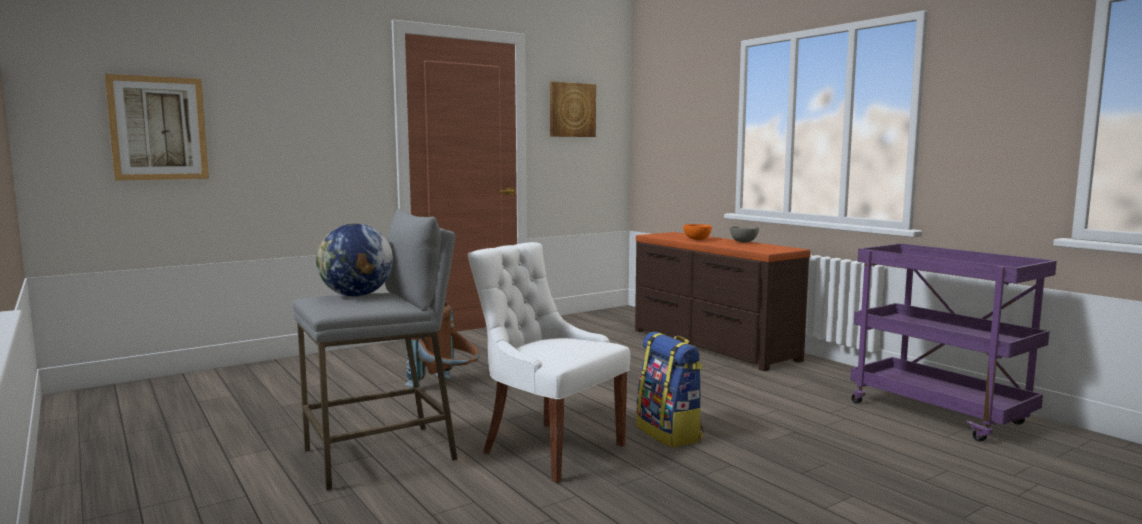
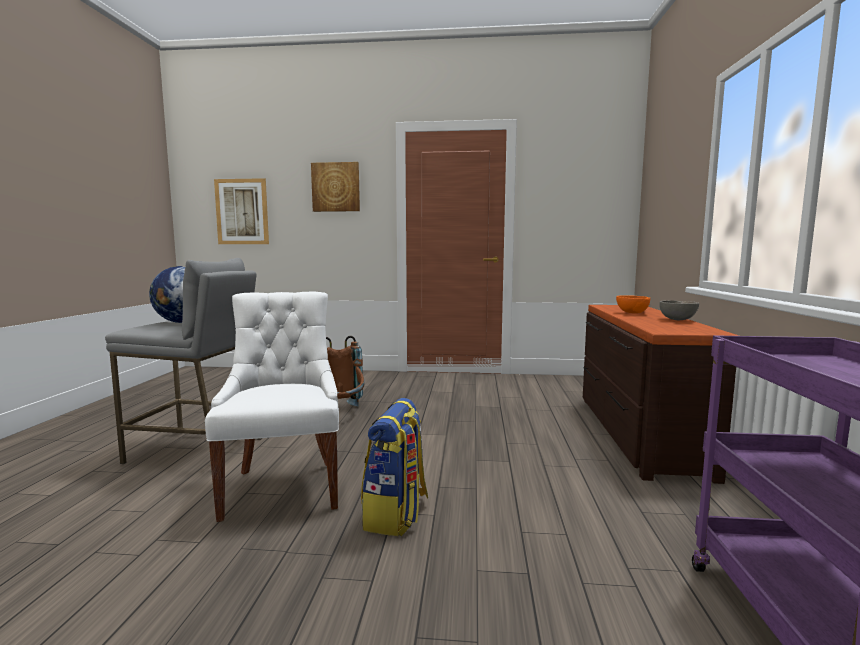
camera: 40 degrees right, 0 degrees up
picture [550,81,596,137] -> picture moved to [311,162,360,212]

